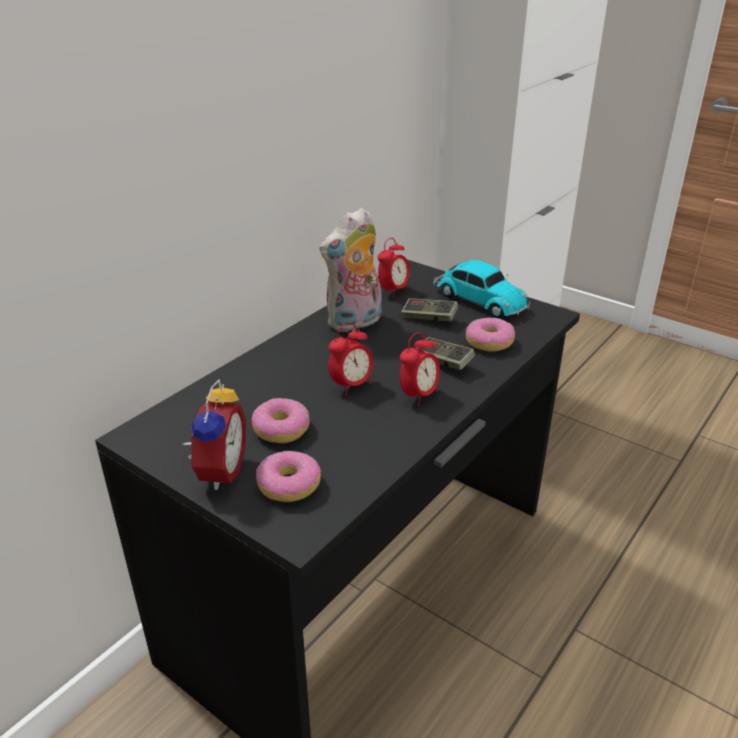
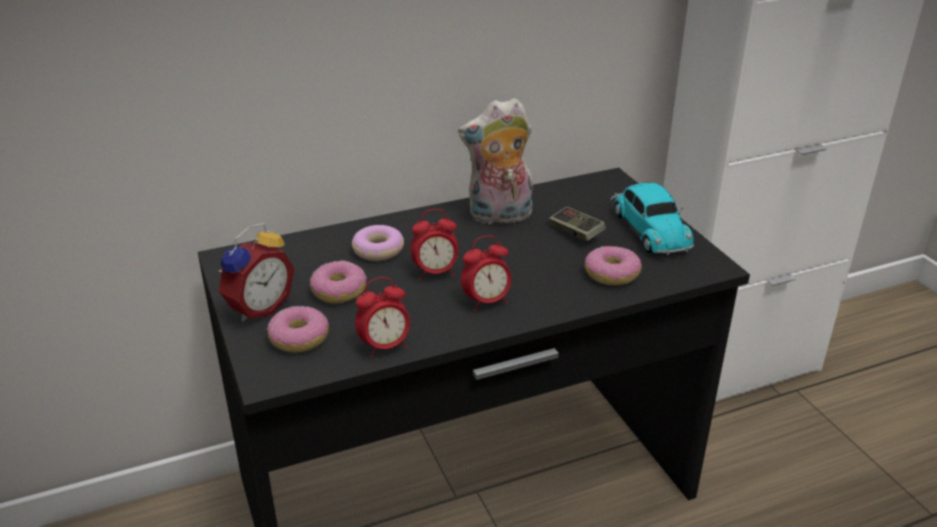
camera: 30 degrees right, 0 degrees up
alarm clock [378,238,410,297] -> alarm clock moved to [355,277,410,358]
game controller [417,337,475,370] -> none
none -> donut [352,225,404,261]

